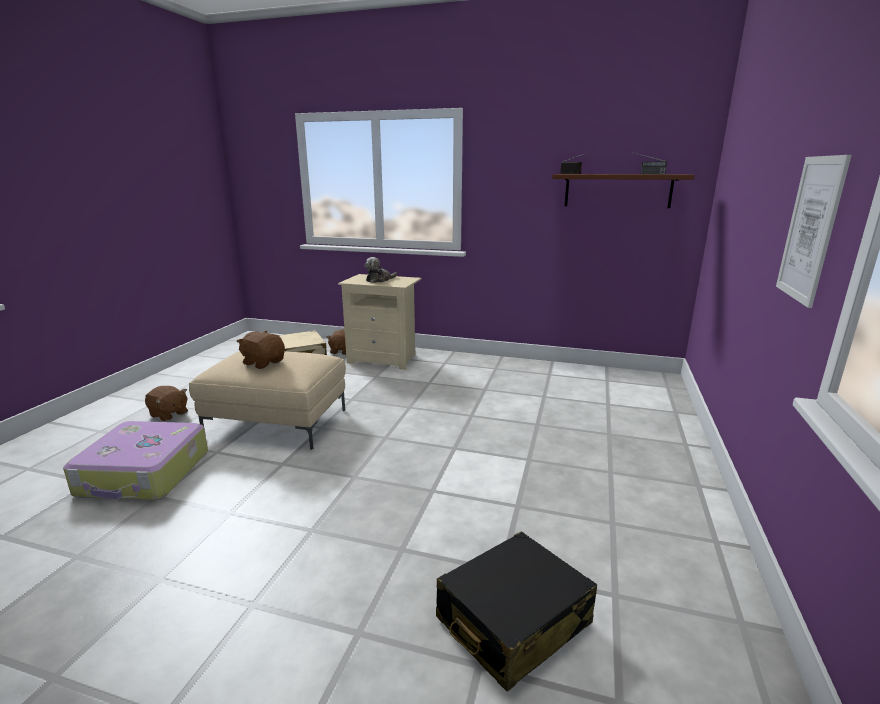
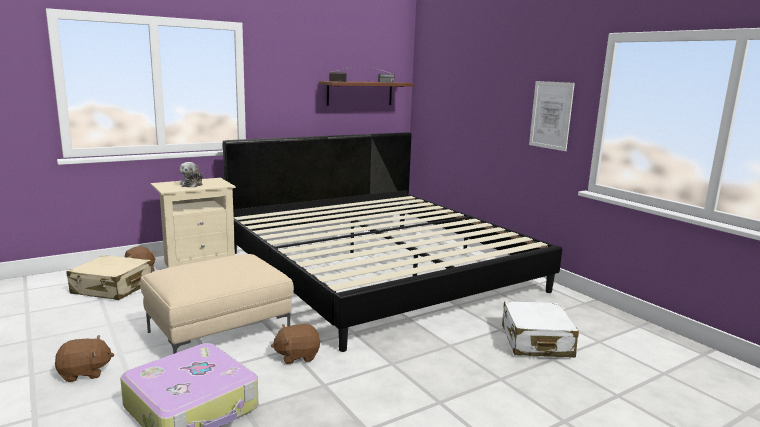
camera: 50 degrees left, 5 degrees down
brown plush toy [236,331,285,369] -> brown plush toy moved to [271,324,321,364]
black suitcase [436,531,597,692] -> white suitcase [502,301,579,357]
none -> bed [223,132,562,352]

